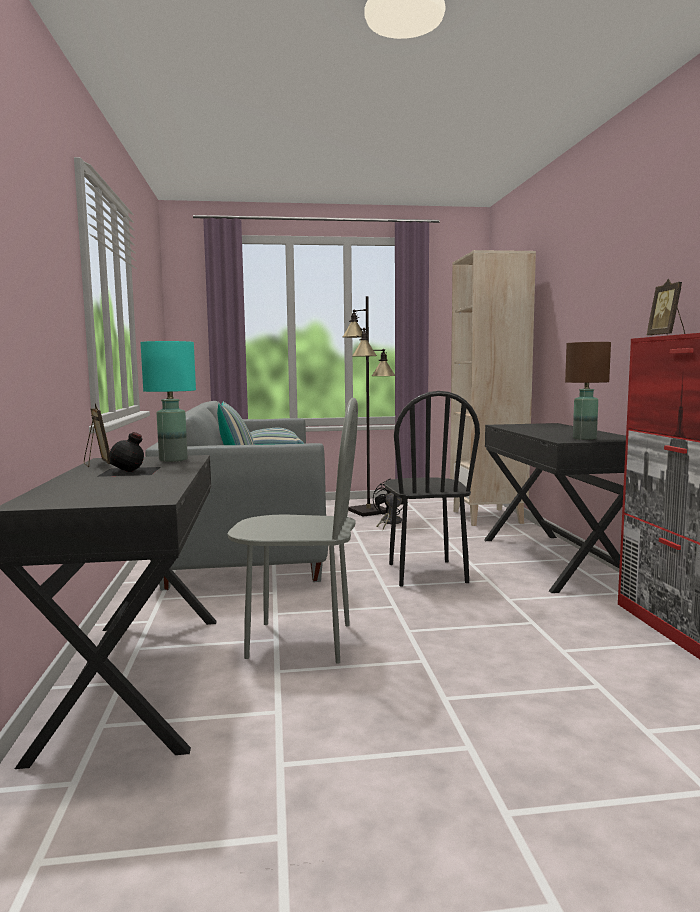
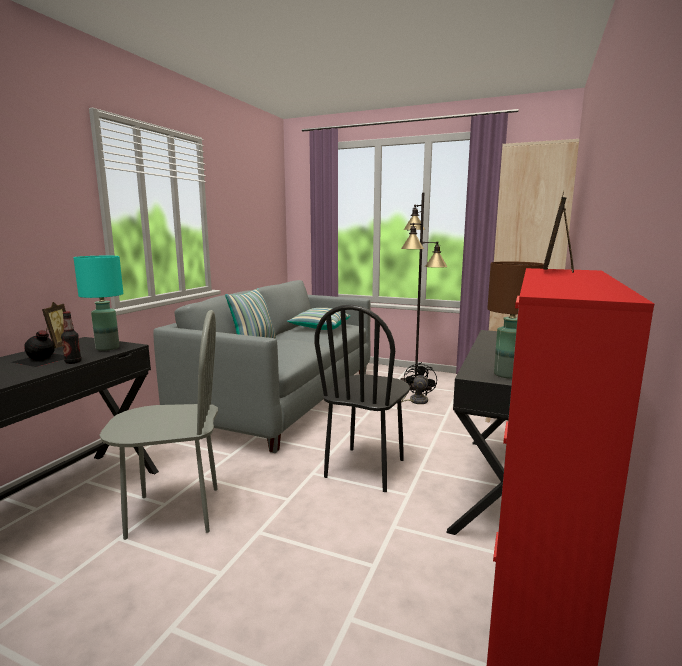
camera: 30 degrees right, 5 degrees up
grey chair [227,398,358,664] -> grey chair turned 45 degrees counterclockwise [99,310,218,540]
none -> bottle [61,311,81,364]

